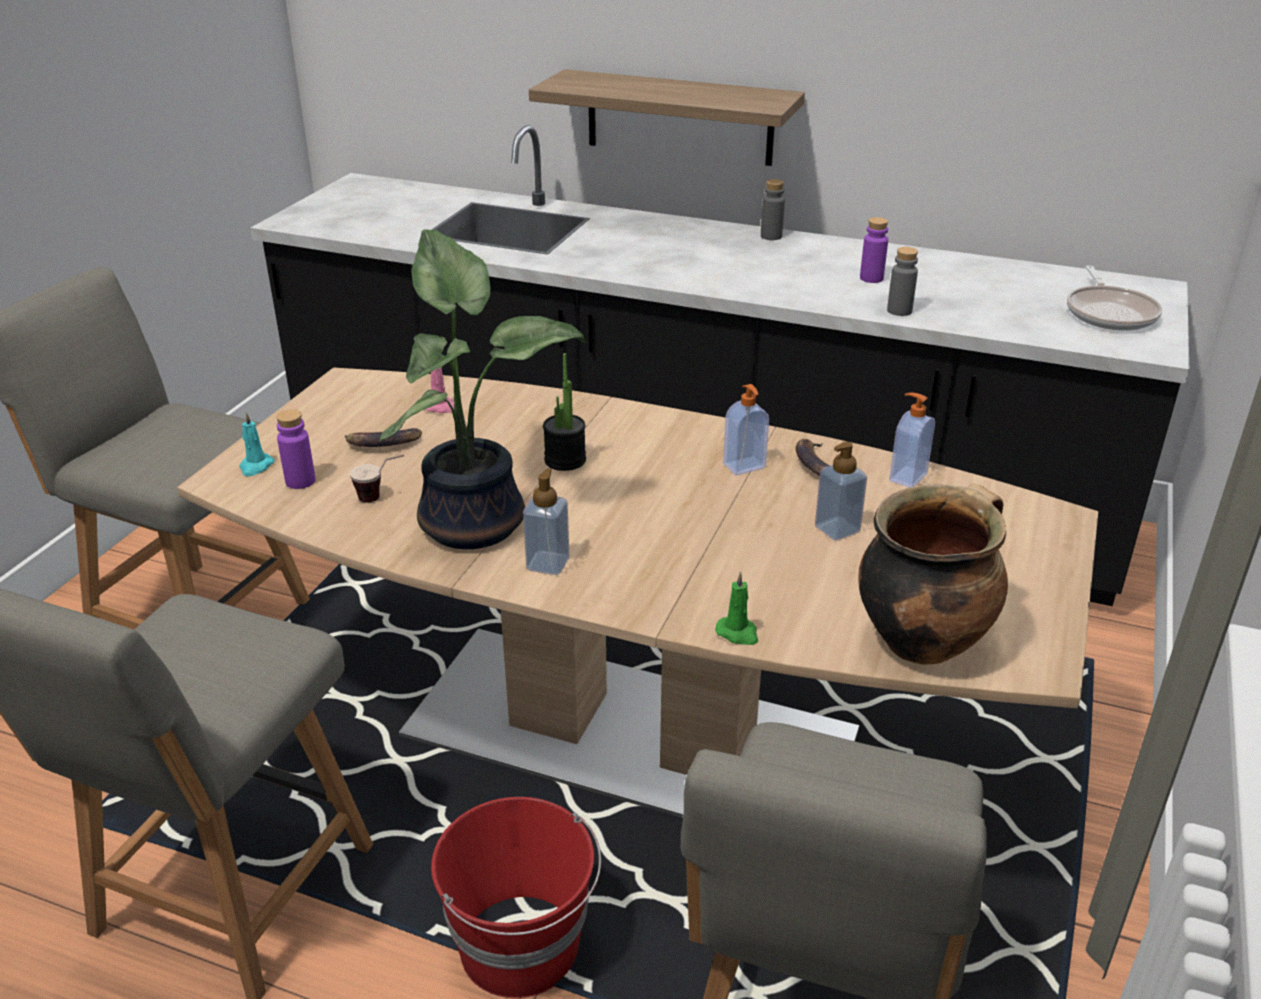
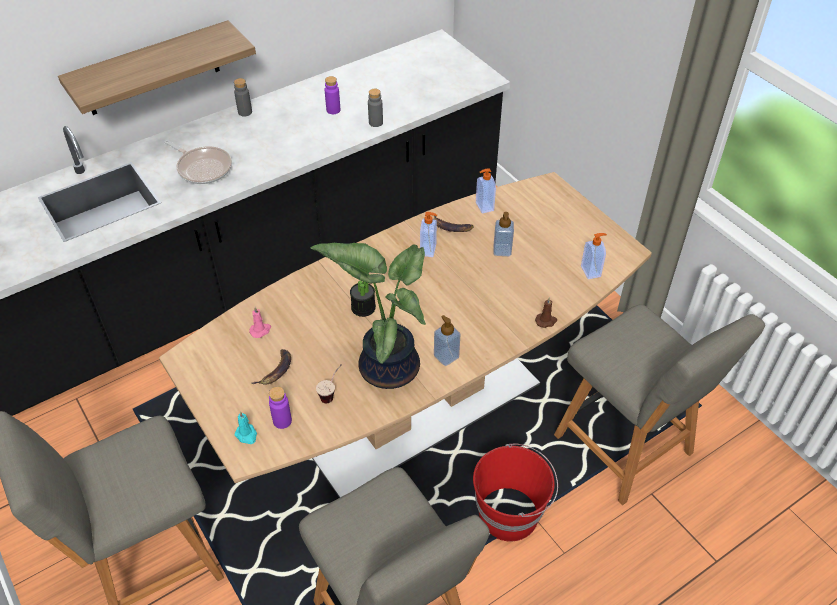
camera: 55 degrees left, 15 degrees up
green candle [715,572,758,645] -> brown candle [535,297,557,328]
cooking pot [858,483,1008,665] -> soap dispenser [581,233,607,279]
frying pan [1067,266,1162,331] -> frying pan moved to [164,140,232,184]

